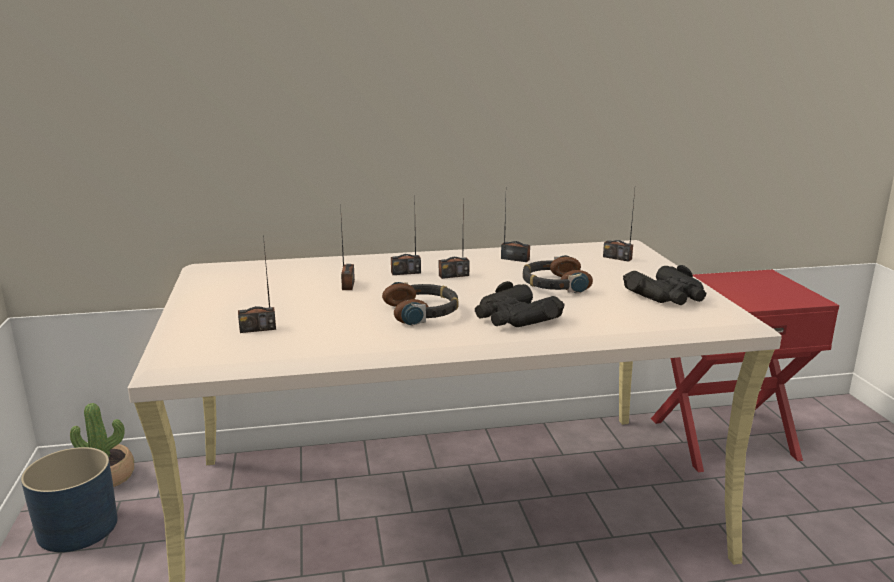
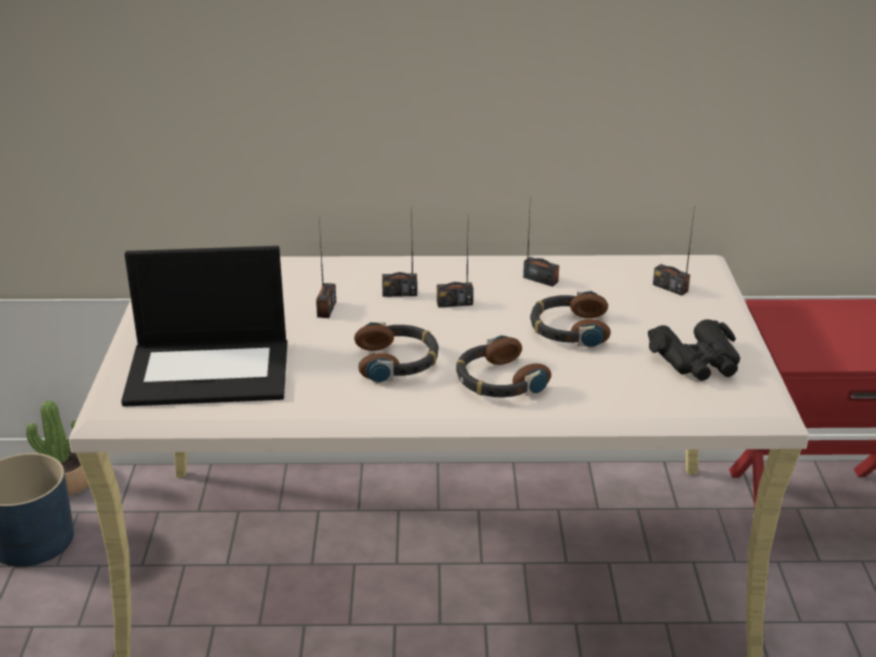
camera: 10 degrees right, 10 degrees up
radio [238,236,276,333] -> laptop [121,246,287,407]
black binoculars [475,281,565,327] -> headphones [456,335,551,397]

